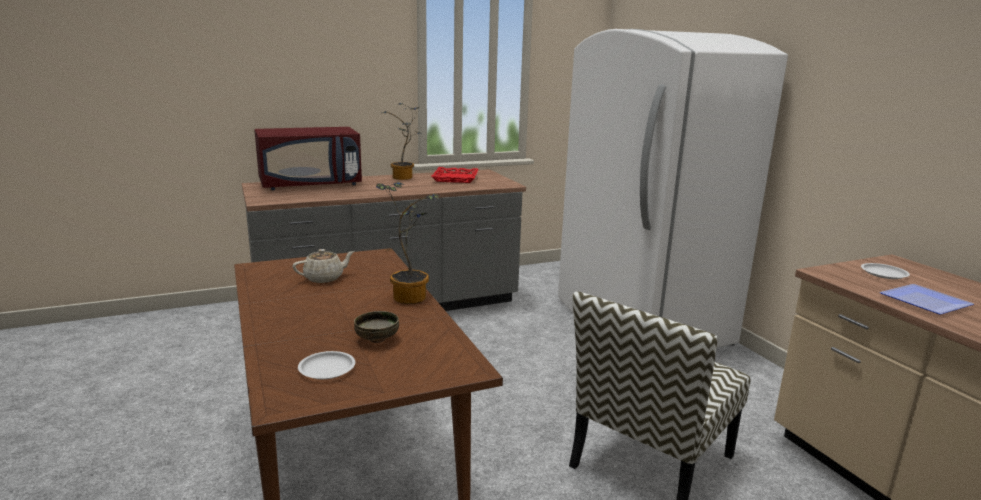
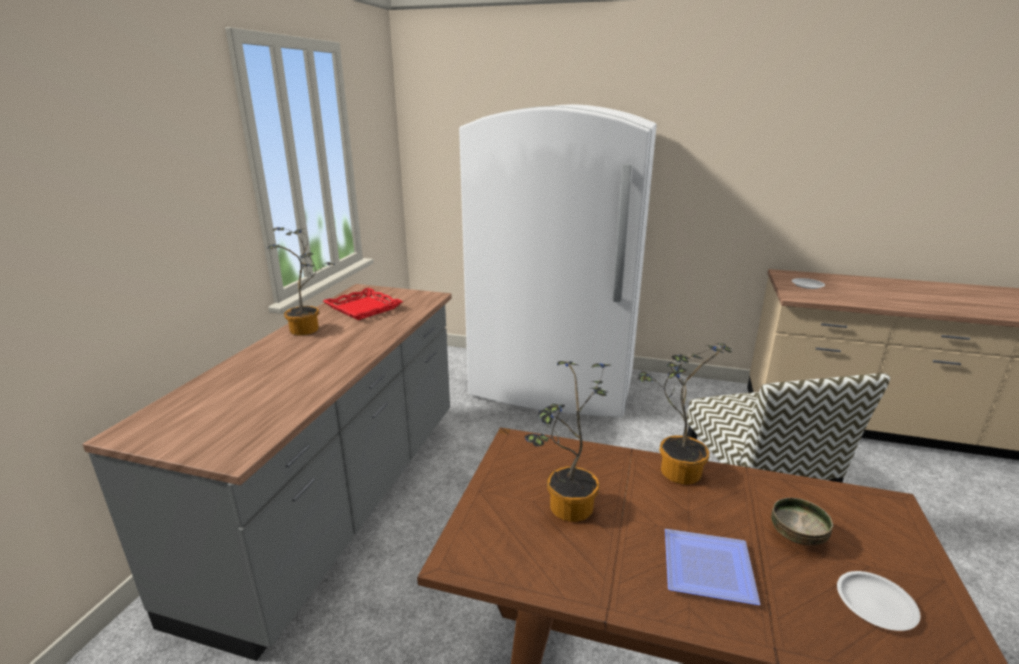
camera: 50 degrees left, 5 degrees up
red microwave [254,127,362,190] -> none
beige teapot [293,249,355,283] -> potted plant [525,361,611,522]
plate [880,284,974,315] -> plate moved to [665,529,760,605]

